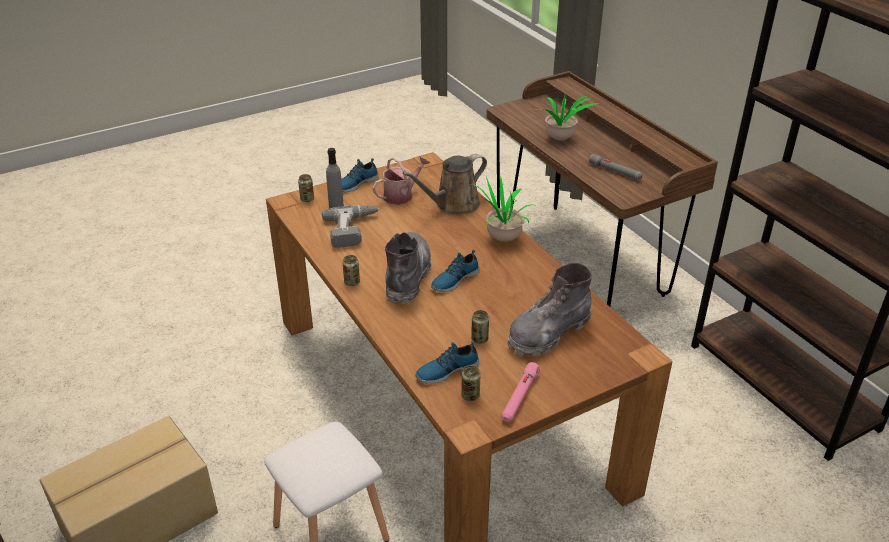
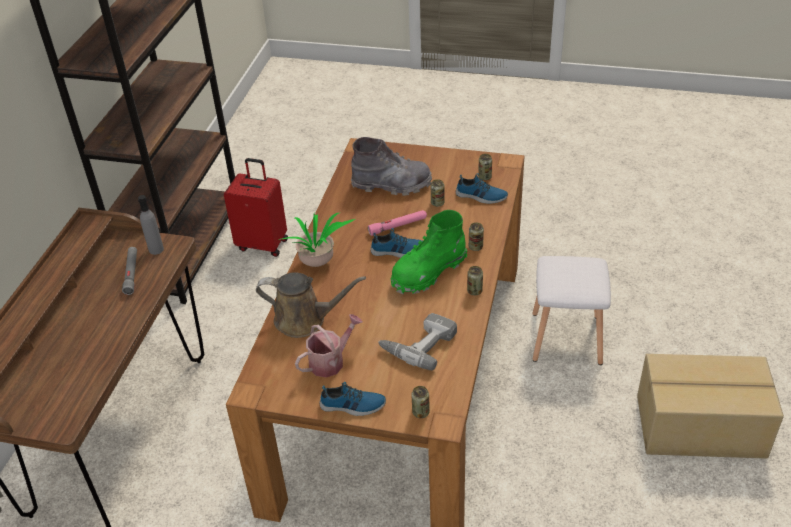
camera: 135 degrees left, 5 degrees up
grey bottle [326,148,344,208] -> grey bottle moved to [138,195,164,255]
watering can [373,156,430,205] -> watering can turned 135 degrees clockwise [295,314,363,377]
grey boot [385,232,432,304] -> green boot [391,210,467,294]
pink flashlight [501,362,540,422] -> pink flashlight moved to [368,210,427,236]
potted plant [534,95,598,140] -> none
none -> red suitcase [224,158,288,257]
none -> can [469,222,484,251]

